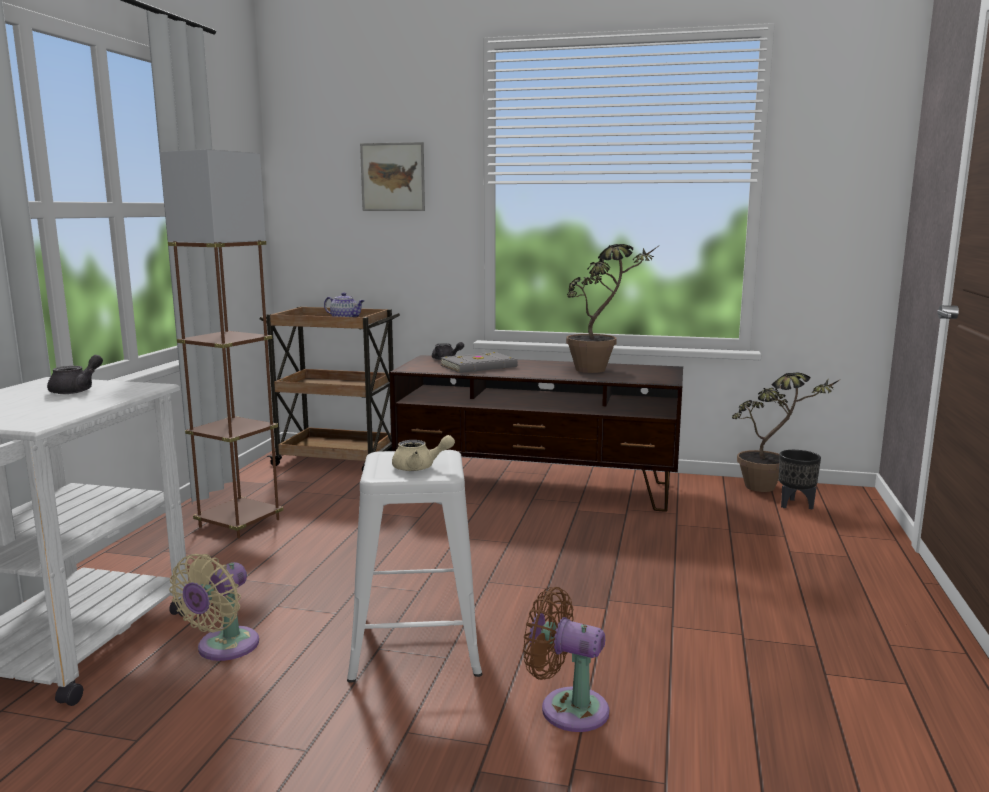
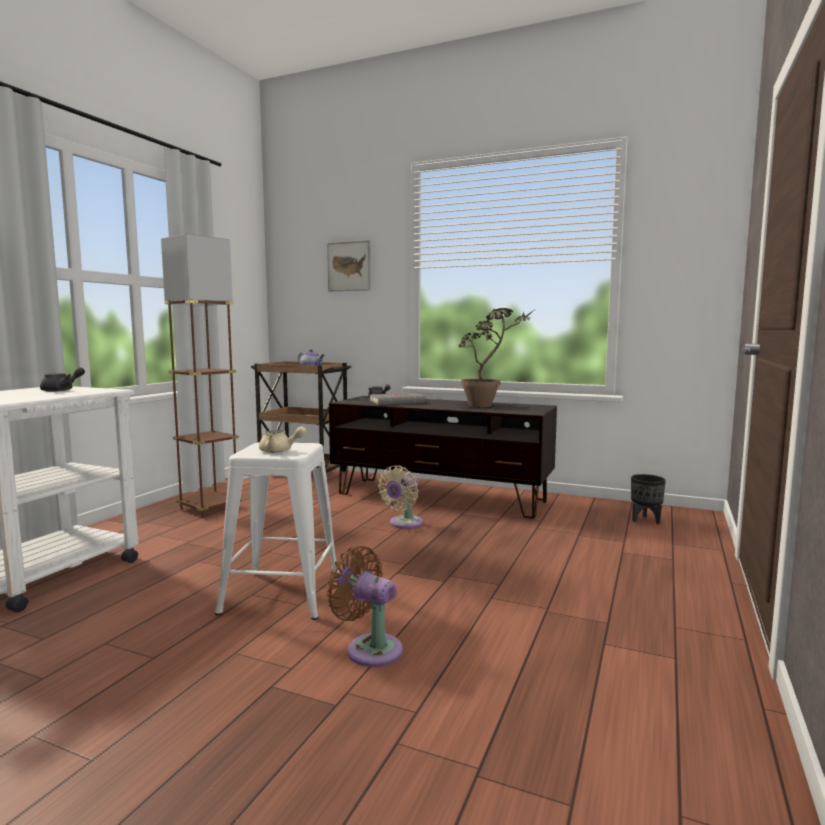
camera: 10 degrees right, 5 degrees down
beige fan [169,554,259,661] -> beige fan moved to [378,465,423,529]
potted plant [732,373,841,492] -> none

